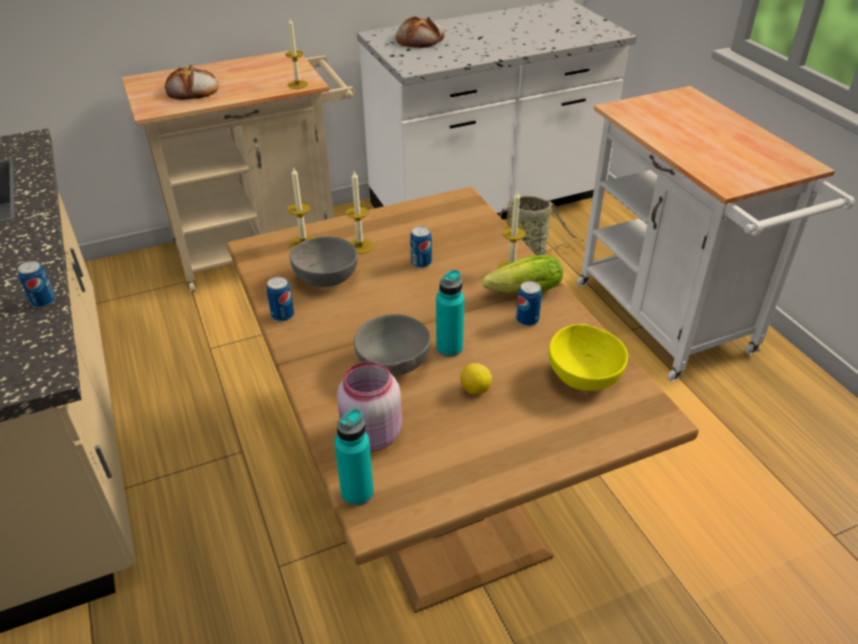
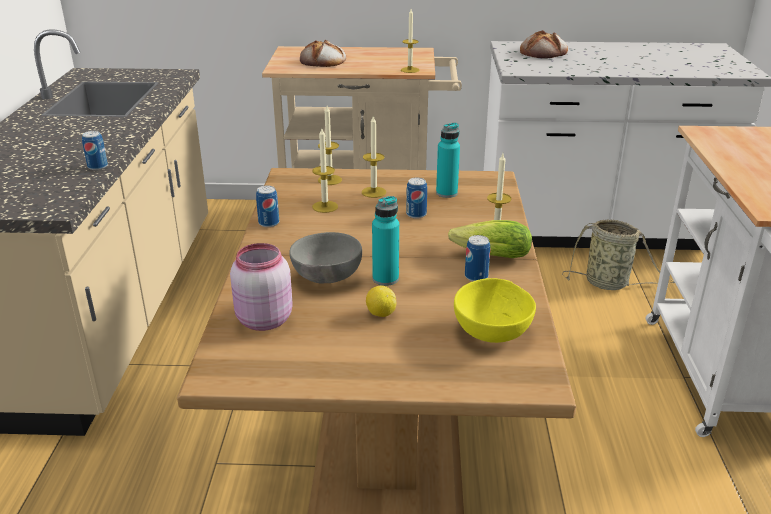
camera: 25 degrees right, 10 degrees down
grey bowl [289,236,358,287] -> candle [312,128,338,213]
turquoise bottle [334,409,374,506] -> turquoise bottle moved to [436,123,460,198]

